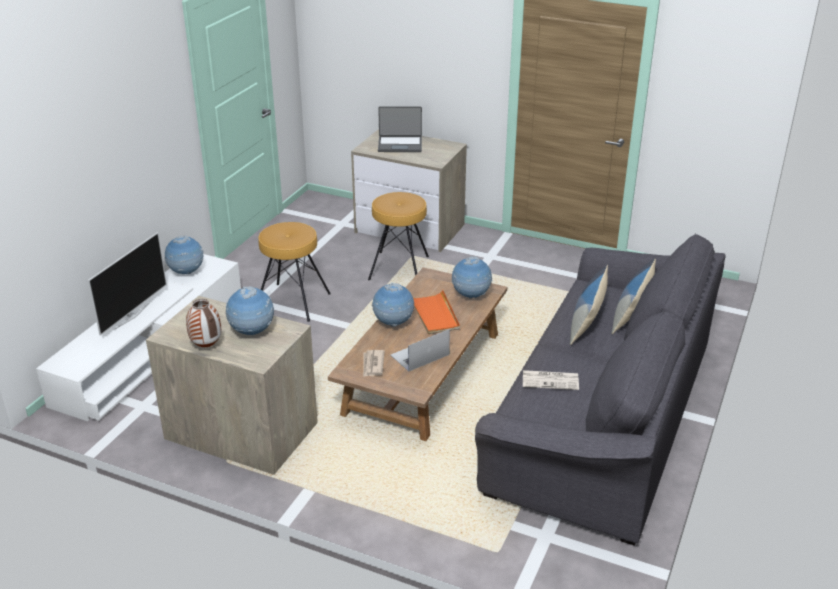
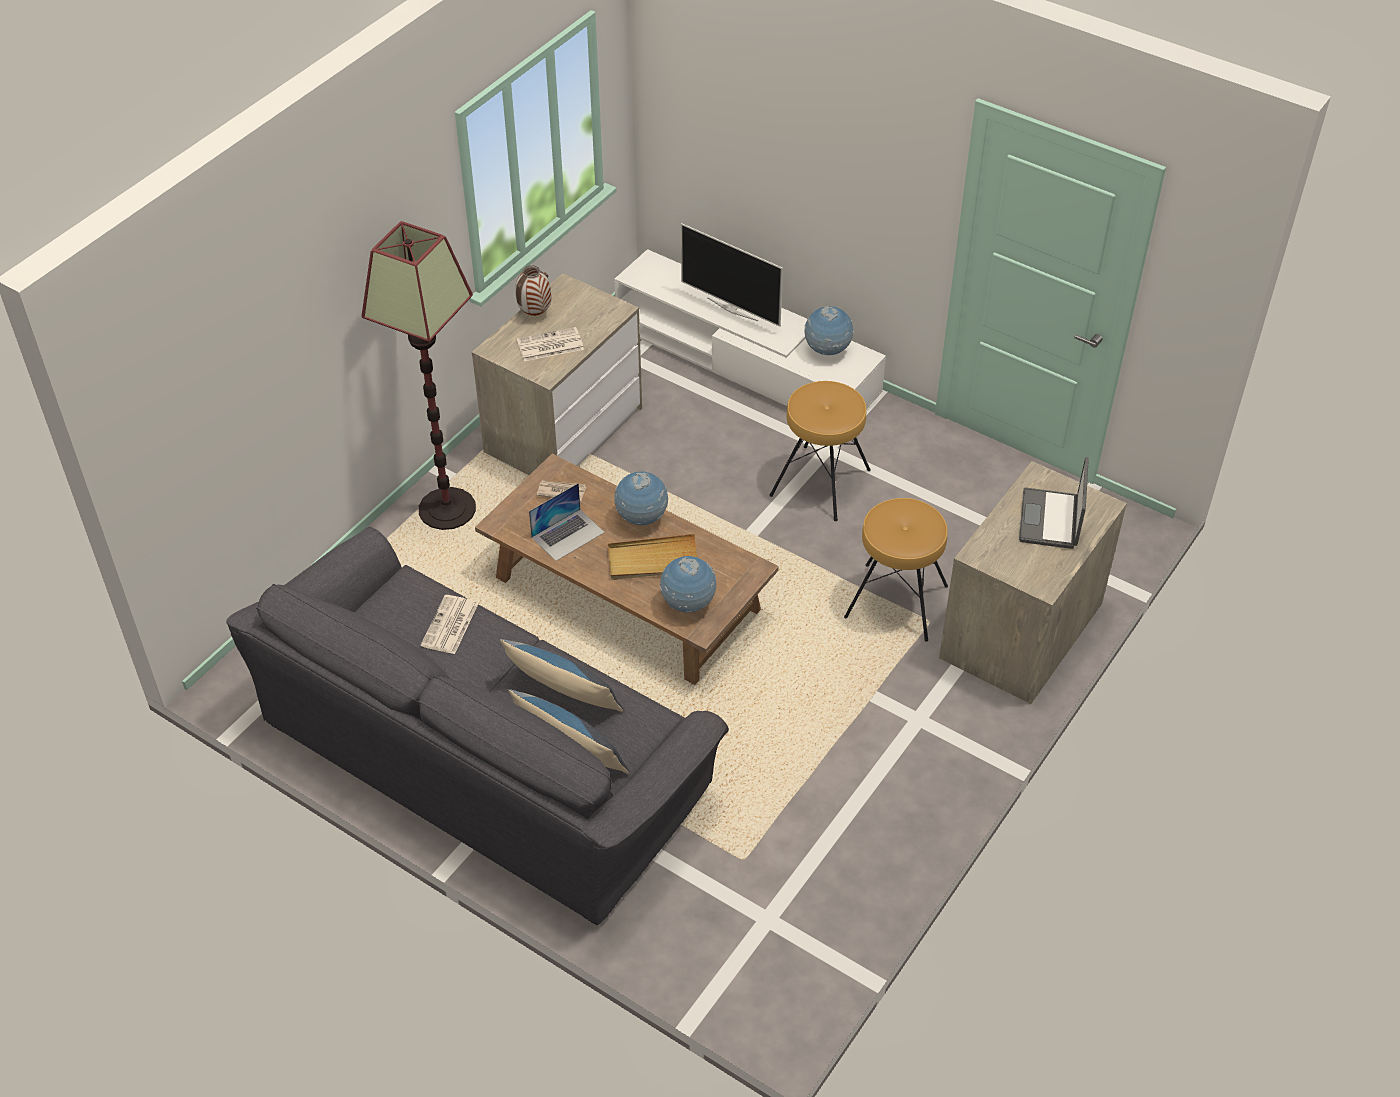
camera: 100 degrees right, 15 degrees up
globe [226,286,274,335] -> newspaper [517,327,584,361]
laptop [391,329,450,371] -> laptop turned 75 degrees clockwise [529,483,605,561]
orange tray [413,290,460,334] -> beige tray [608,534,697,580]
none -> floor lamp [362,221,476,530]

